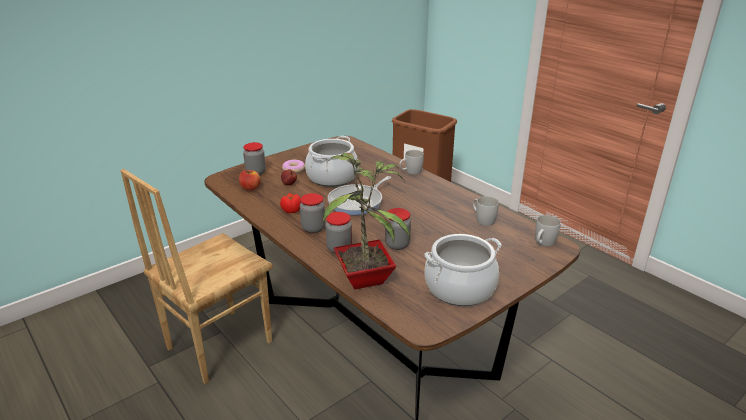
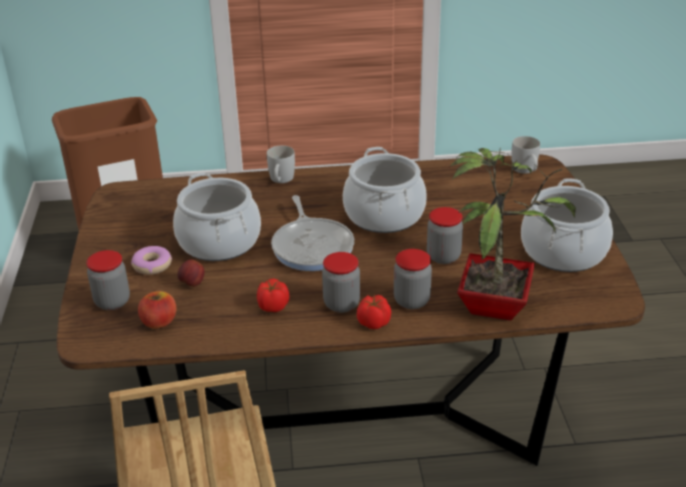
camera: 55 degrees left, 5 degrees up
white mug [473,196,499,226] -> none
none -> cooking pot [343,147,427,233]
none -> tomato [357,294,391,329]

